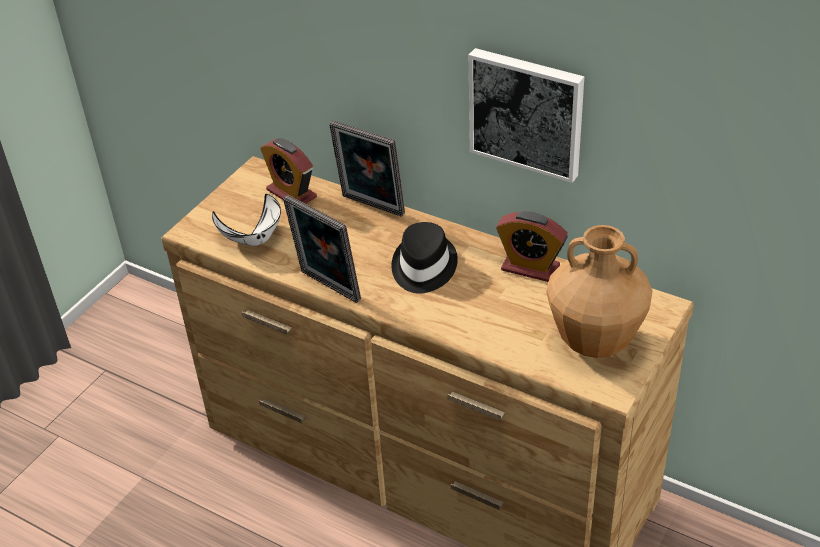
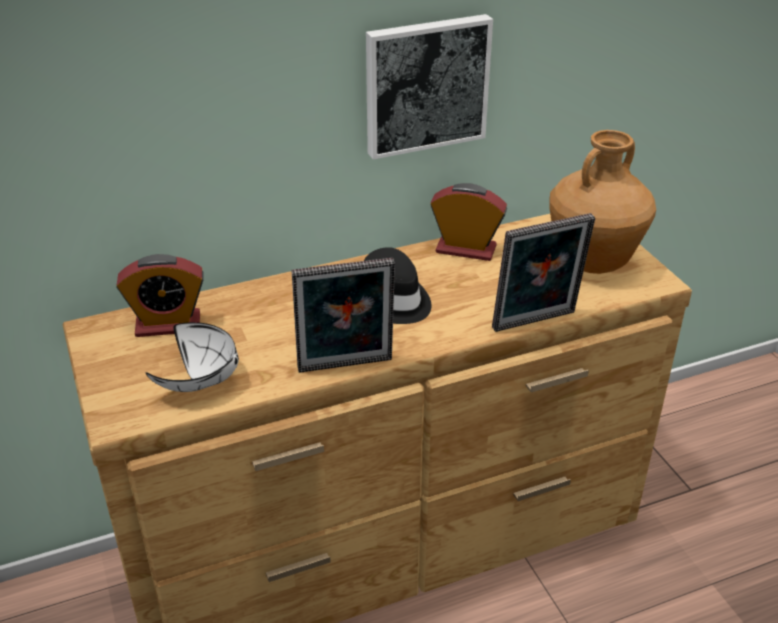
camera: 55 degrees left, 5 degrees down
picture frame [329,121,405,217] -> picture frame moved to [492,213,595,332]
alarm clock [496,211,568,282] -> alarm clock turned 135 degrees counterclockwise [430,183,507,261]

